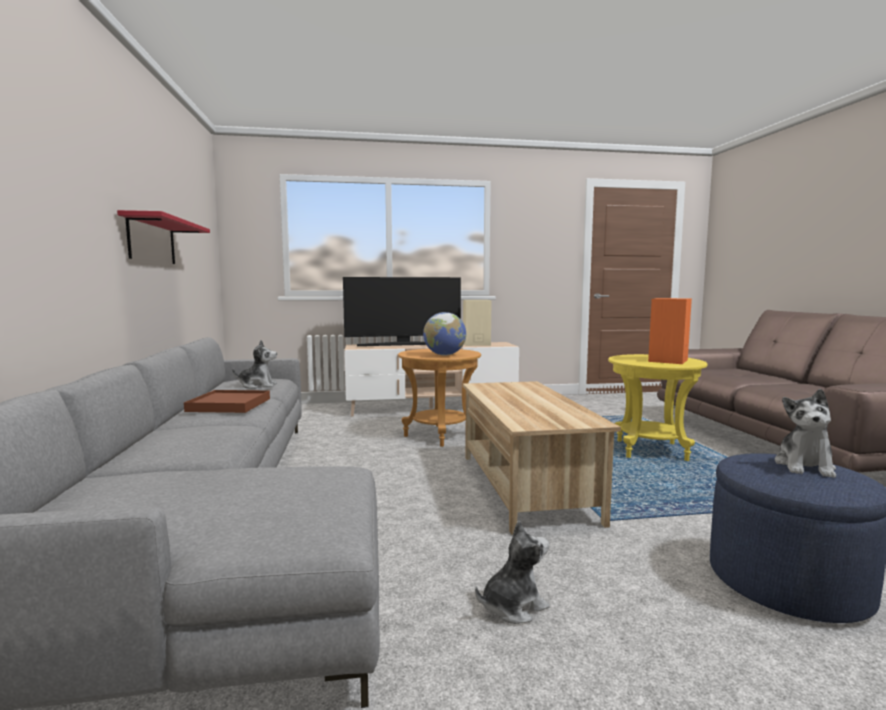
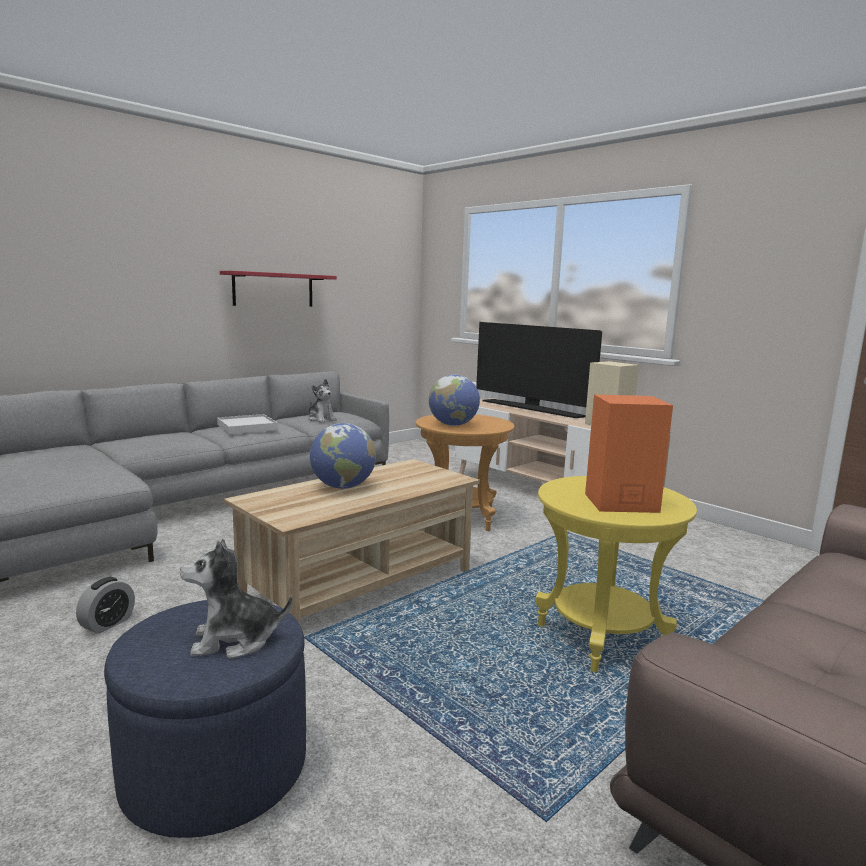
camera: 55 degrees right, 5 degrees up
brown tray [184,390,270,413] -> white tray [217,414,278,434]
plush toy [475,521,549,624] -> alarm clock [76,577,135,634]
none -> globe [310,423,376,489]

